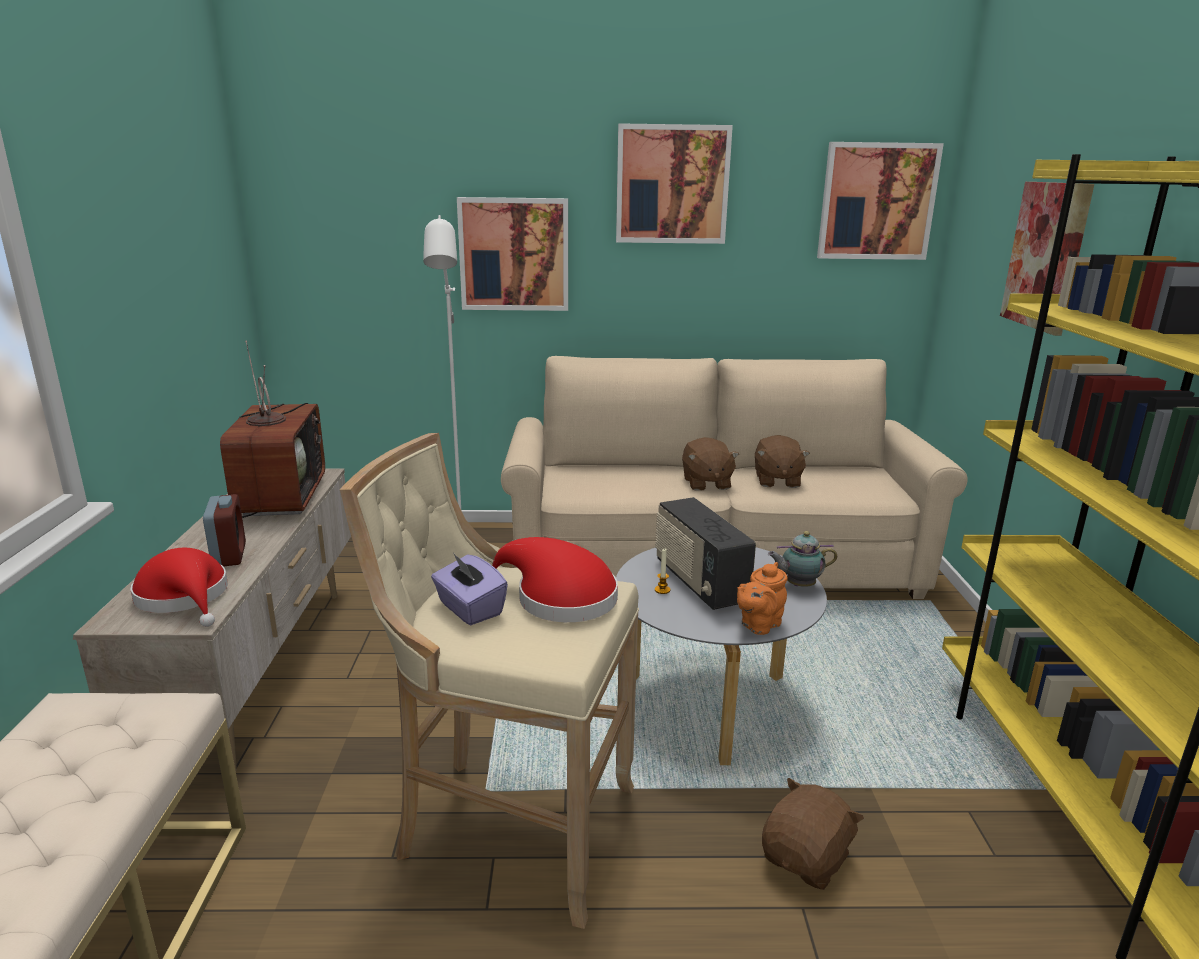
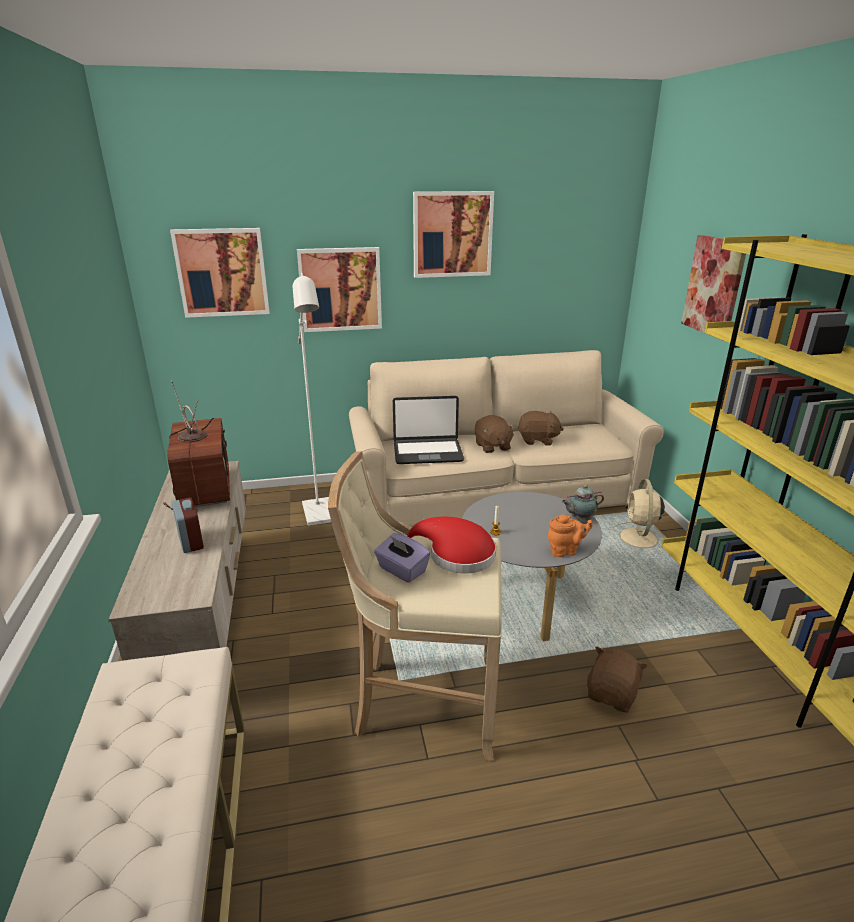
camera: 10 degrees left, 5 degrees up
red hat [130,548,228,627] -> none
radio [655,497,756,610] -> none
orange teapot [737,562,788,635] -> orange teapot turned 135 degrees counterclockwise [548,515,592,557]
brown plush toy [755,435,810,488] -> brown plush toy turned 75 degrees counterclockwise [518,411,564,446]
picture [817,142,944,260] -> picture moved to [170,228,270,318]
none -> laptop [393,396,464,464]
none -> beige fan [611,479,666,554]

